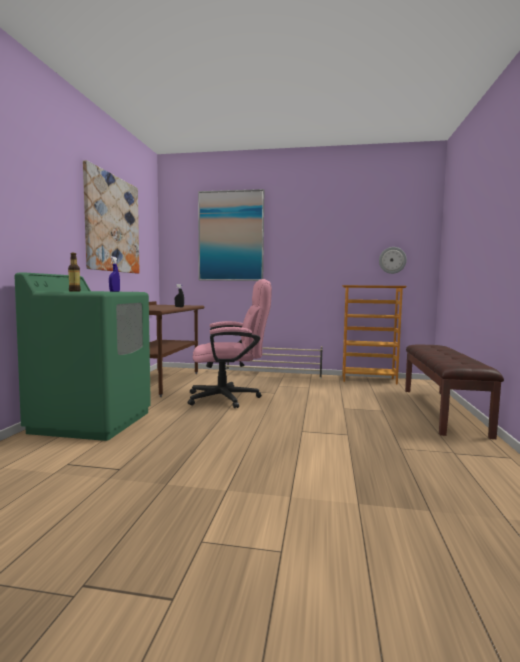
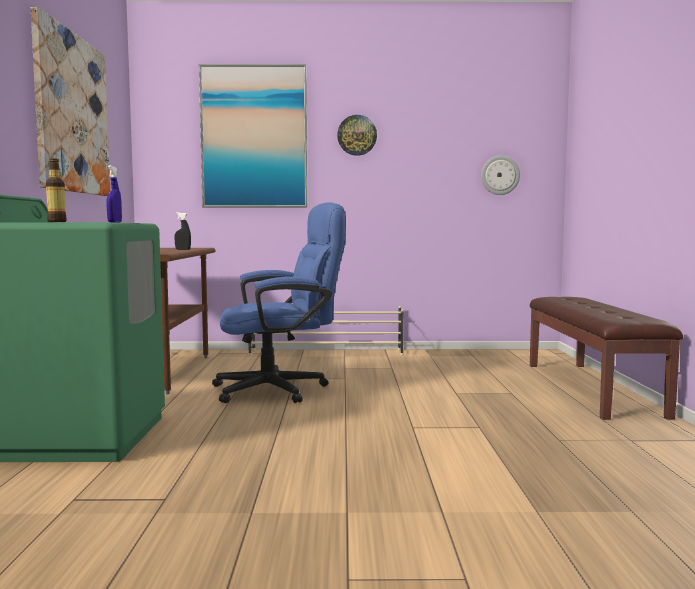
camera: 10 degrees left, 0 degrees up
pink office chair [188,279,272,408] -> blue office chair [212,202,346,403]
bookcase [342,285,407,384] -> none
none -> wall clock [337,115,377,156]

